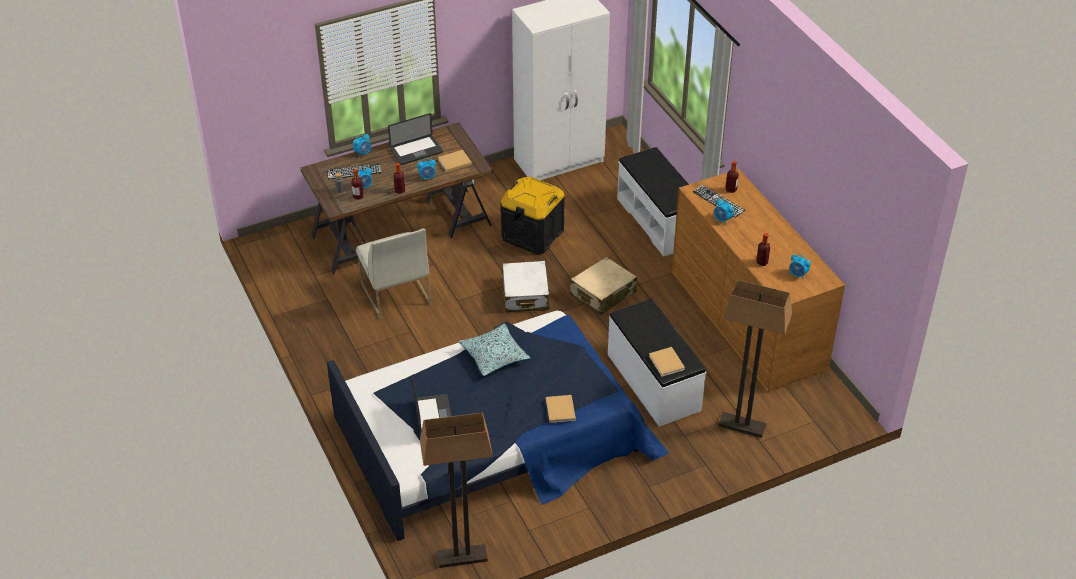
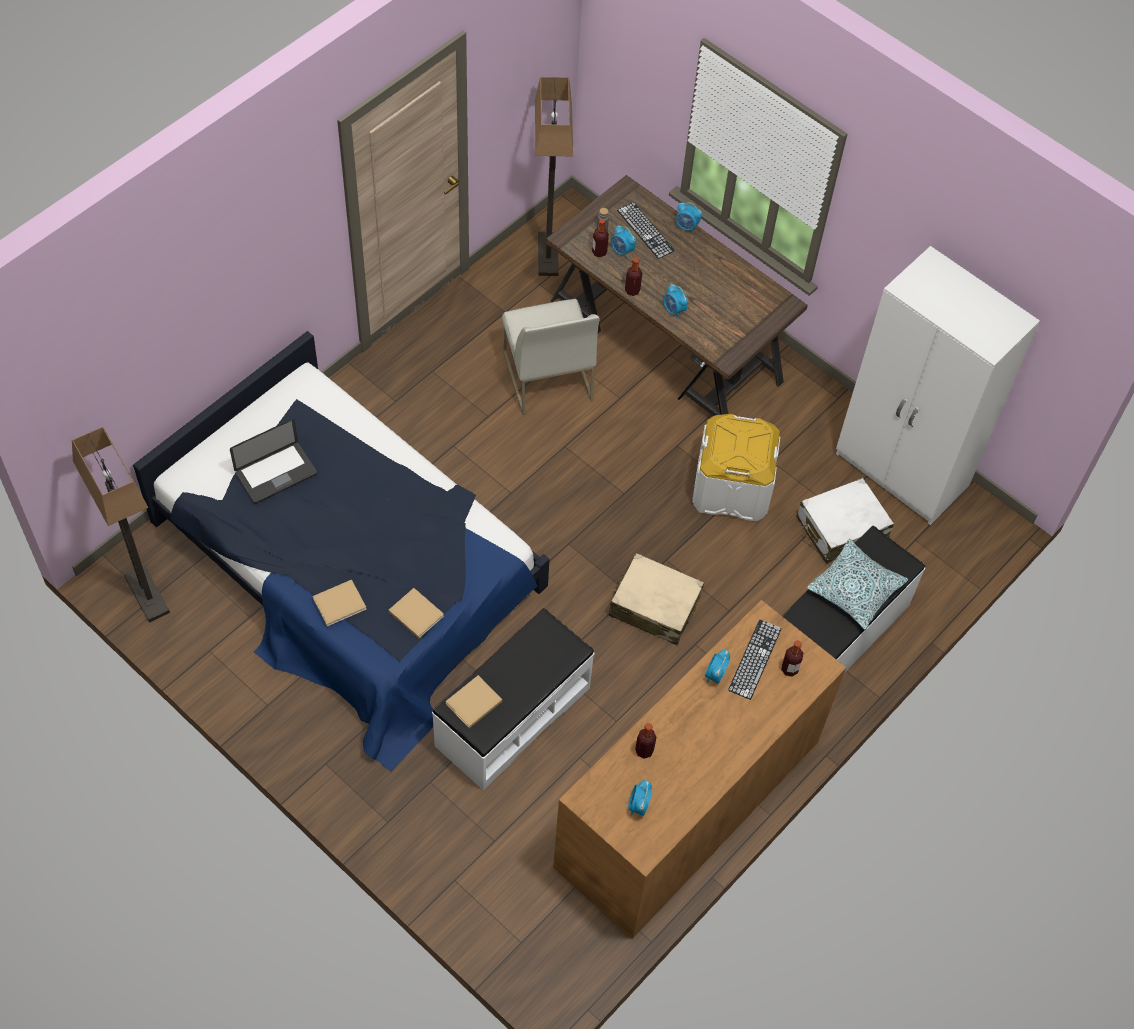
camera: 65 degrees right, 15 degrees up
white chair [356,228,432,320] -> white chair turned 60 degrees counterclockwise [502,299,599,415]
laptop [388,113,443,165] -> none
beige book [438,150,472,172] -> beige book moved to [389,588,444,639]
pillow [458,324,530,376] -> pillow moved to [807,539,908,630]
black storage box [500,177,565,255] -> white storage box [692,414,780,522]
white suitcase [501,261,549,312] -> white suitcase moved to [796,478,894,563]
floor lamp [718,280,792,438] -> floor lamp moved to [535,77,573,276]

